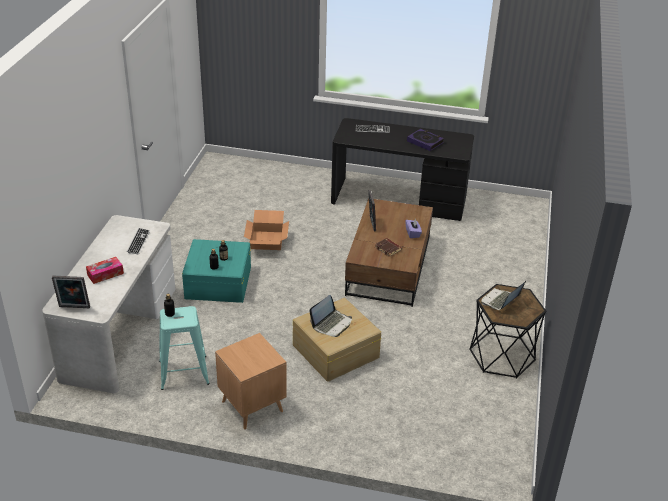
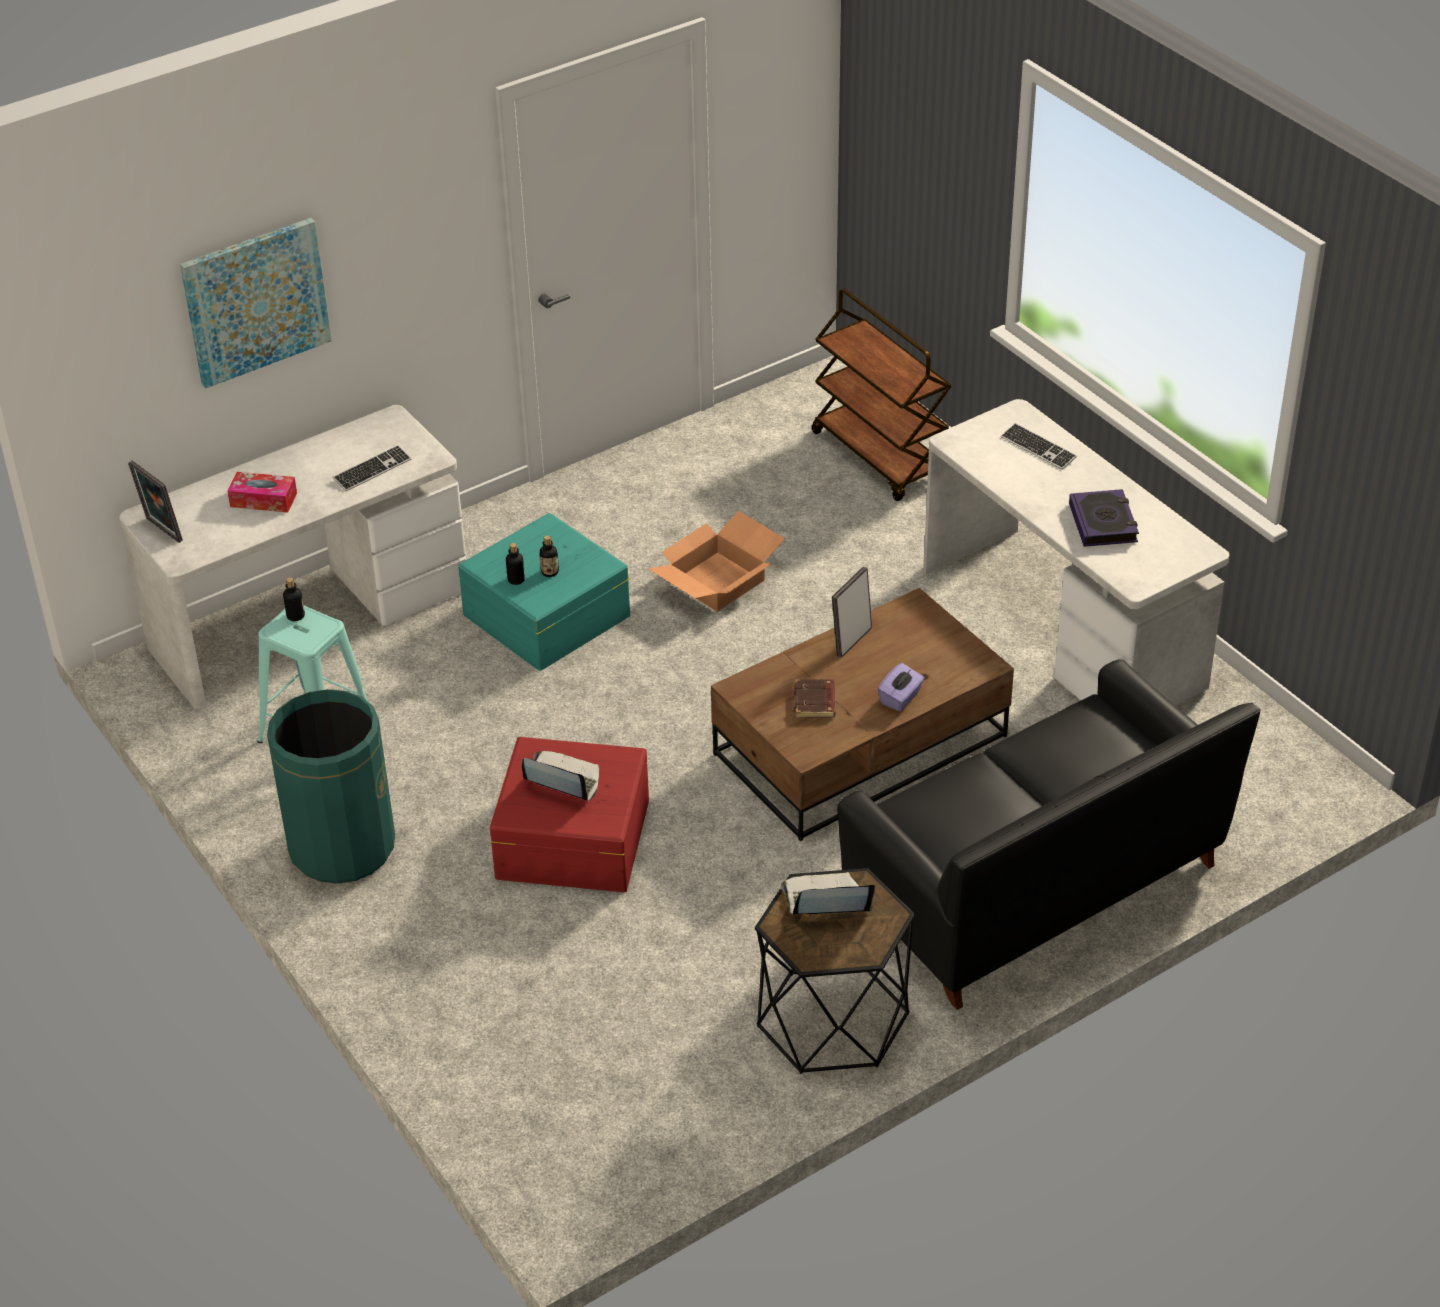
camera: 45 degrees right, 5 degrees up
brown side table [215,333,287,430] -> green trash can [267,689,395,884]
beige storage box [293,298,381,382] -> red storage box [490,737,649,892]
laptop [309,295,352,337] -> laptop turned 150 degrees counterclockwise [522,751,599,802]
black desk [331,118,474,221] -> white desk [923,399,1229,706]
none -> picture [180,218,332,389]
none -> brown cart [812,289,952,501]
none -> black sofa [837,659,1260,1010]

